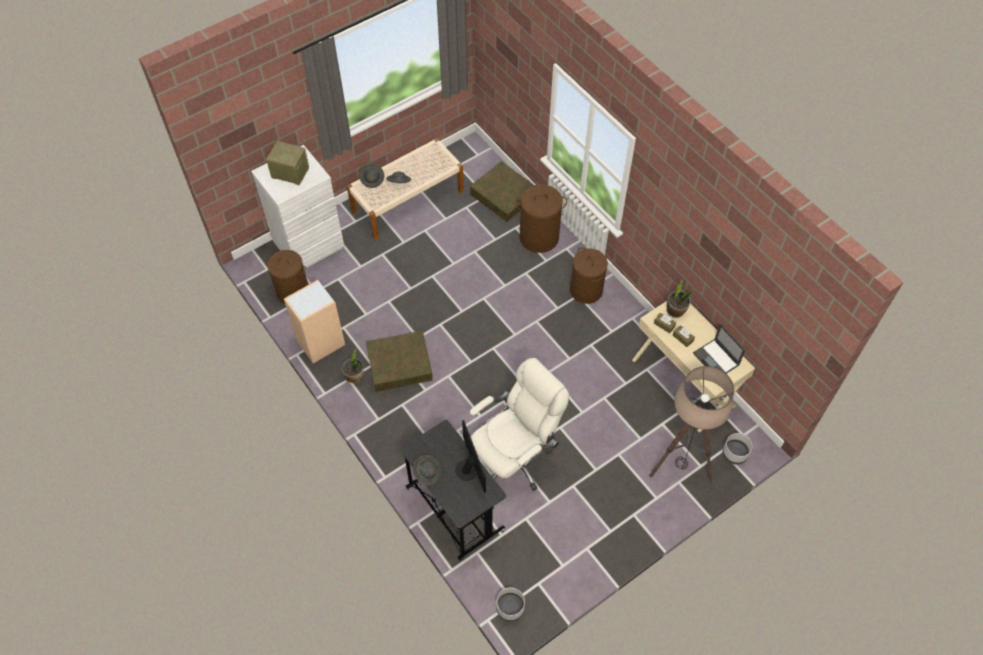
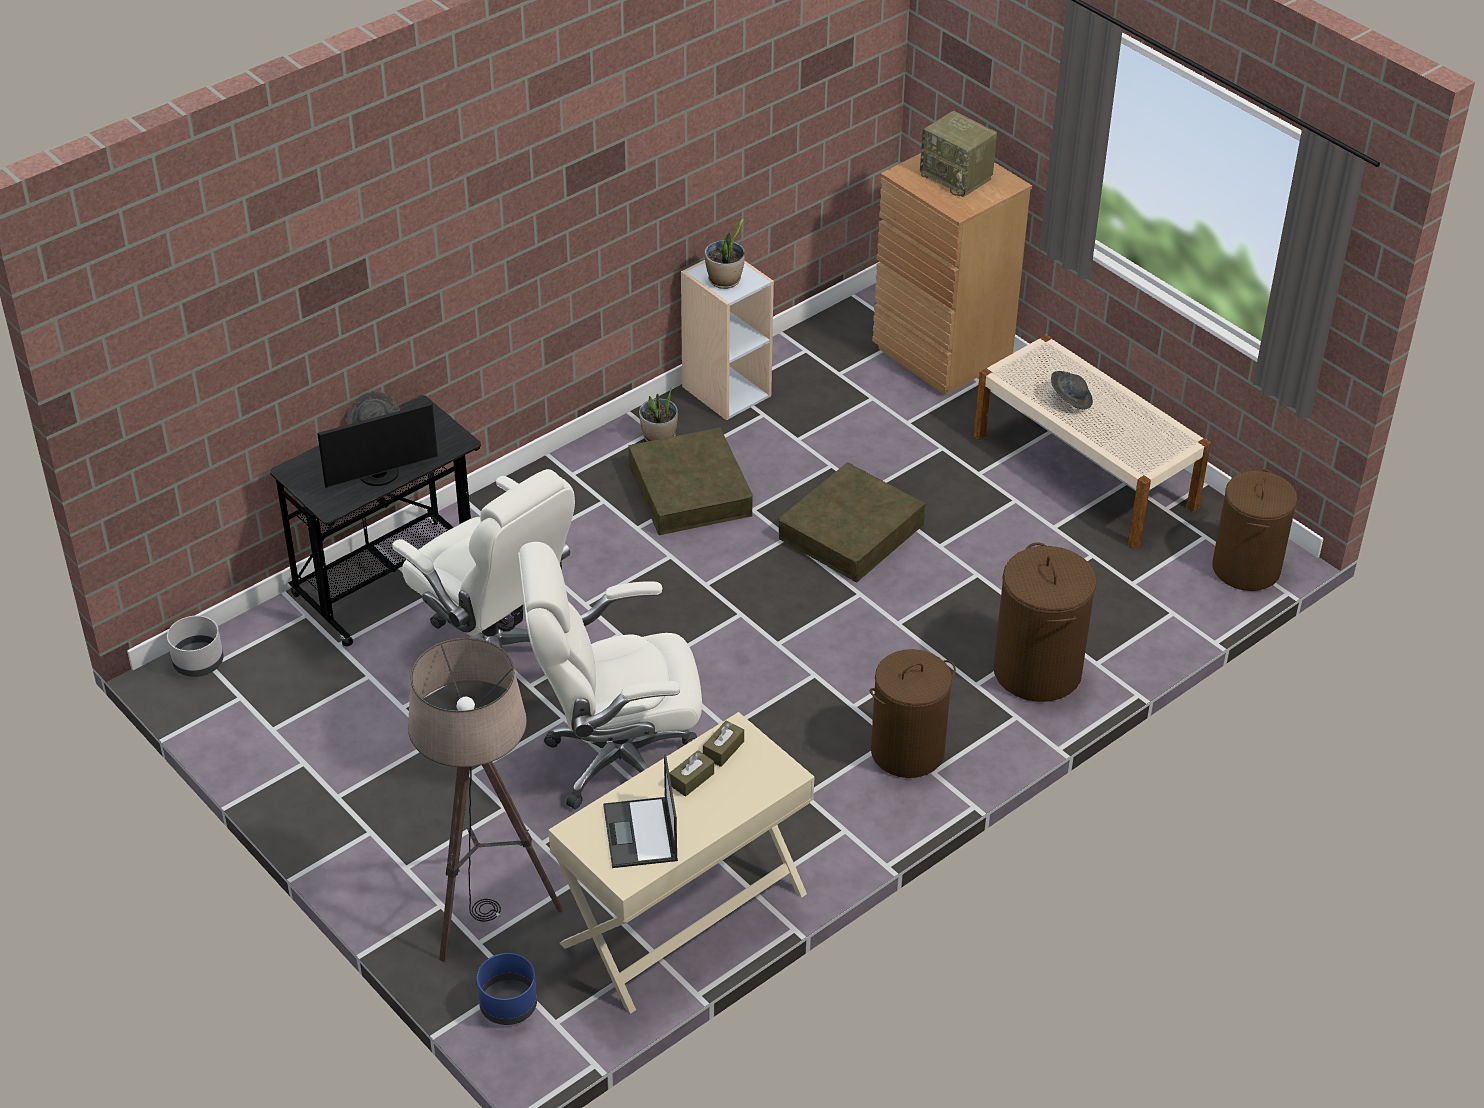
camera: 85 degrees right, 15 degrees down
white dresser [251,145,344,269] -> brown dresser [872,153,1032,395]
brown laundry basket [265,250,308,304] -> brown laundry basket moved to [1212,469,1297,591]
radio [266,141,309,185] -> radio turned 120 degrees clockwise [920,111,997,197]
grey hat [360,163,384,188] -> none
brown storage box [470,161,534,222] -> brown storage box moved to [779,462,925,582]
potted plant [666,280,694,318] -> potted plant moved to [704,219,745,289]
laptop [693,324,745,374] -> laptop turned 60 degrees counterclockwise [603,755,678,868]
grey planter [723,433,752,464] -> blue planter [477,953,537,1025]
none -> white office chair [518,542,702,809]

